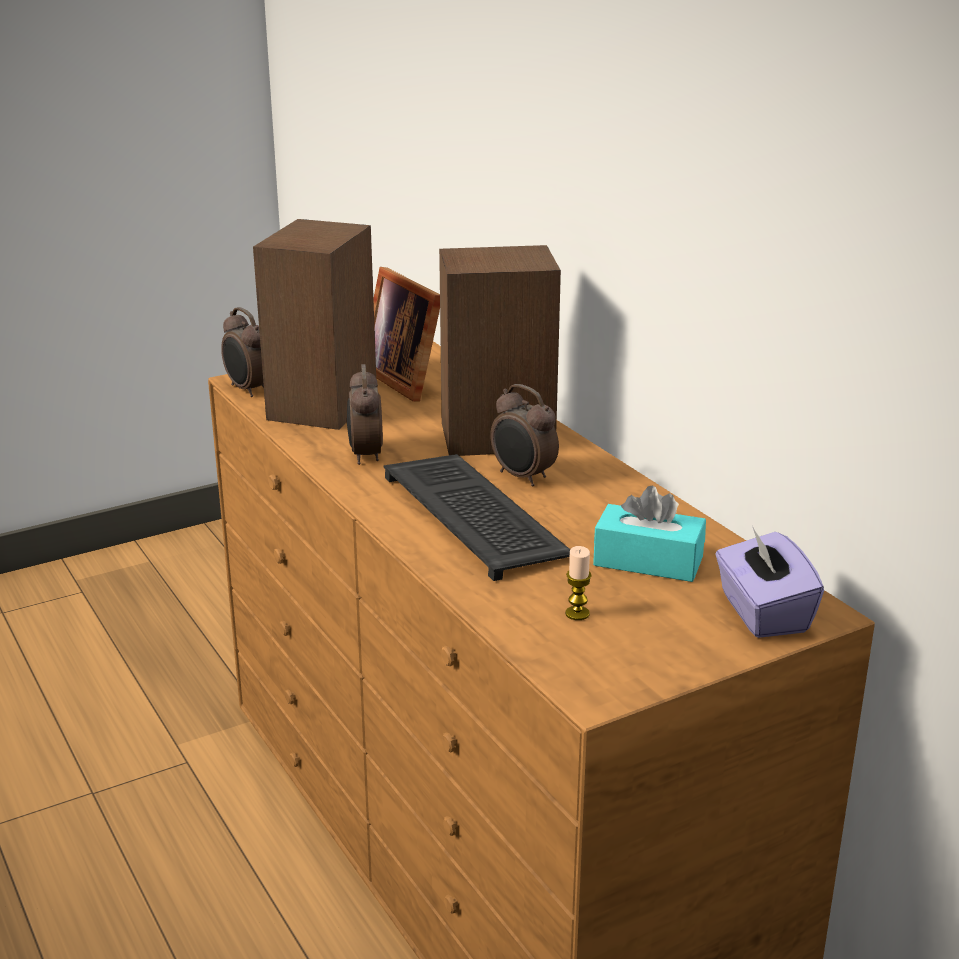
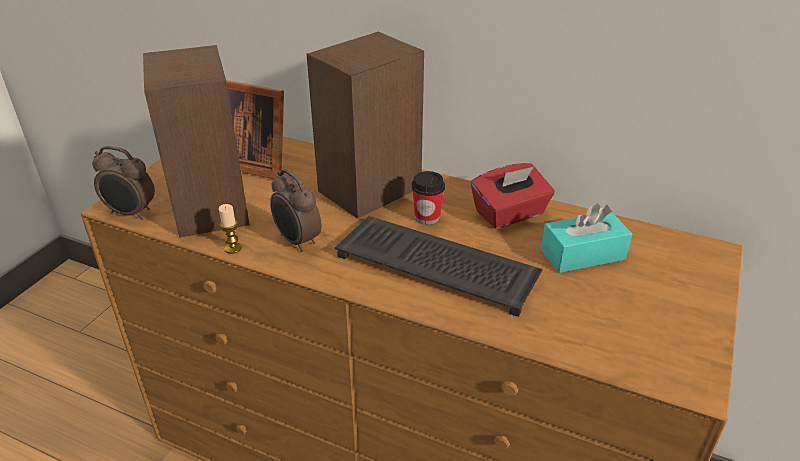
camera: 35 degrees left, 10 degrees up
alarm clock [490,384,559,486] -> cup [412,171,445,225]
candle [565,546,592,620] -> candle moved to [219,204,242,254]
purple tissue box [715,528,824,638] -> none
none -> red tissue box [471,163,555,229]

